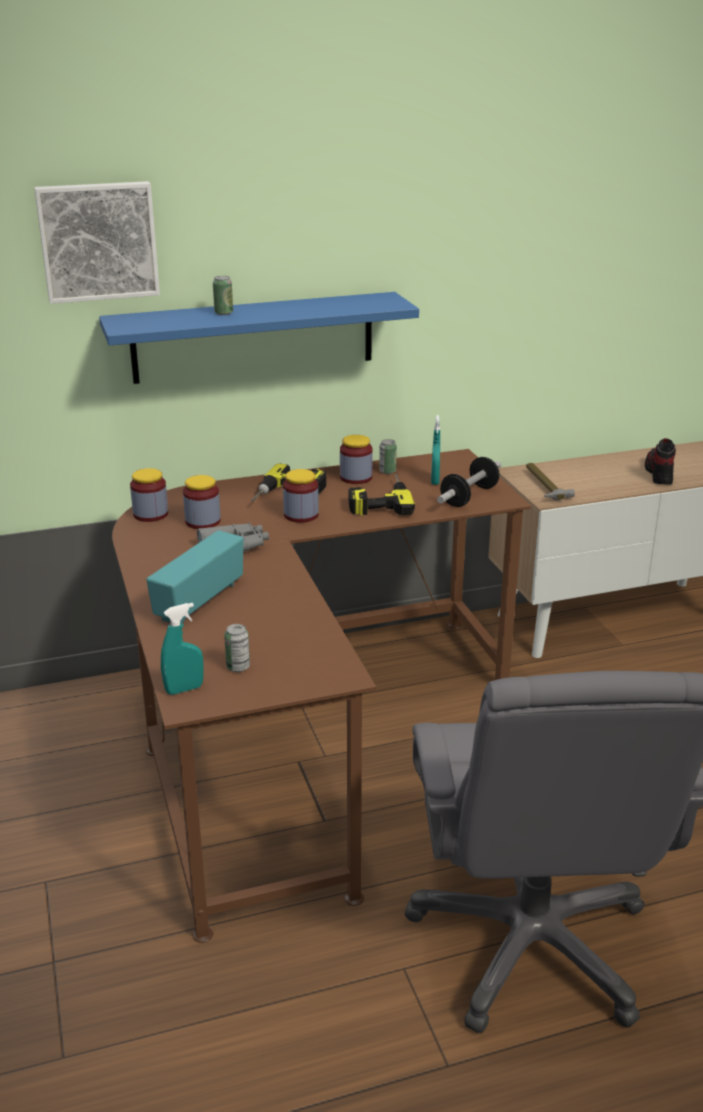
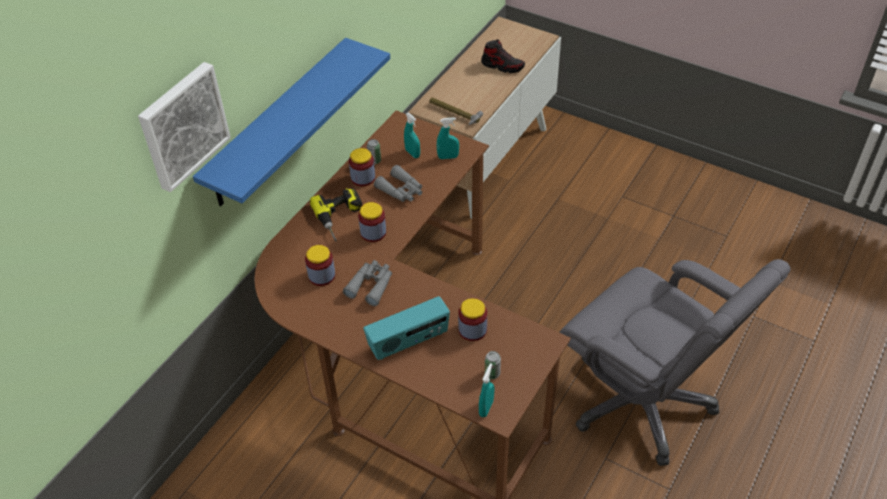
camera: 40 degrees left, 20 degrees up
jar [130,468,168,522] -> jar moved to [458,298,487,341]
radio [146,531,243,623] -> radio turned 105 degrees counterclockwise [363,296,450,360]
can [213,276,233,315] -> none
power drill [348,474,415,516] -> grey binoculars [374,165,422,202]
dumbbell [437,457,501,507] -> turquoise spray bottle [437,117,459,159]
shoe [645,438,676,485] -> shoe turned 150 degrees clockwise [481,39,525,73]

